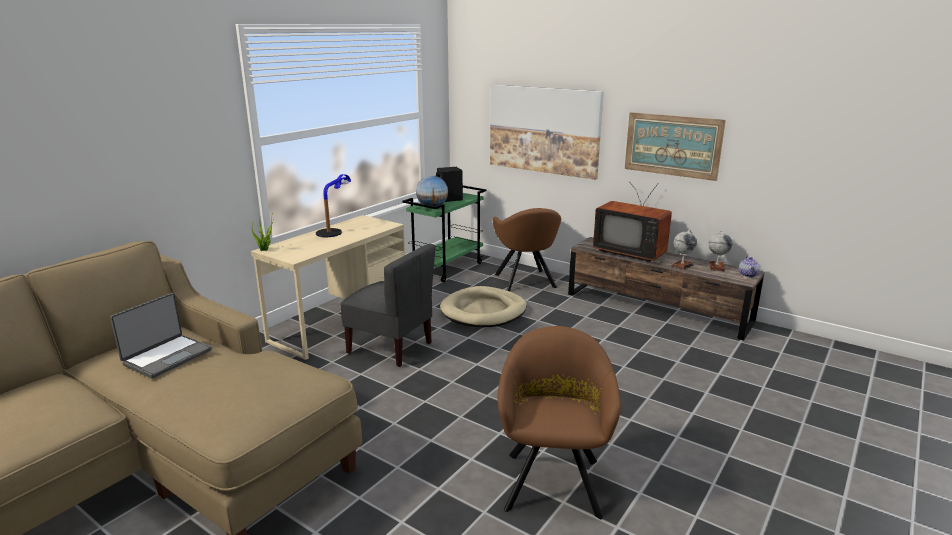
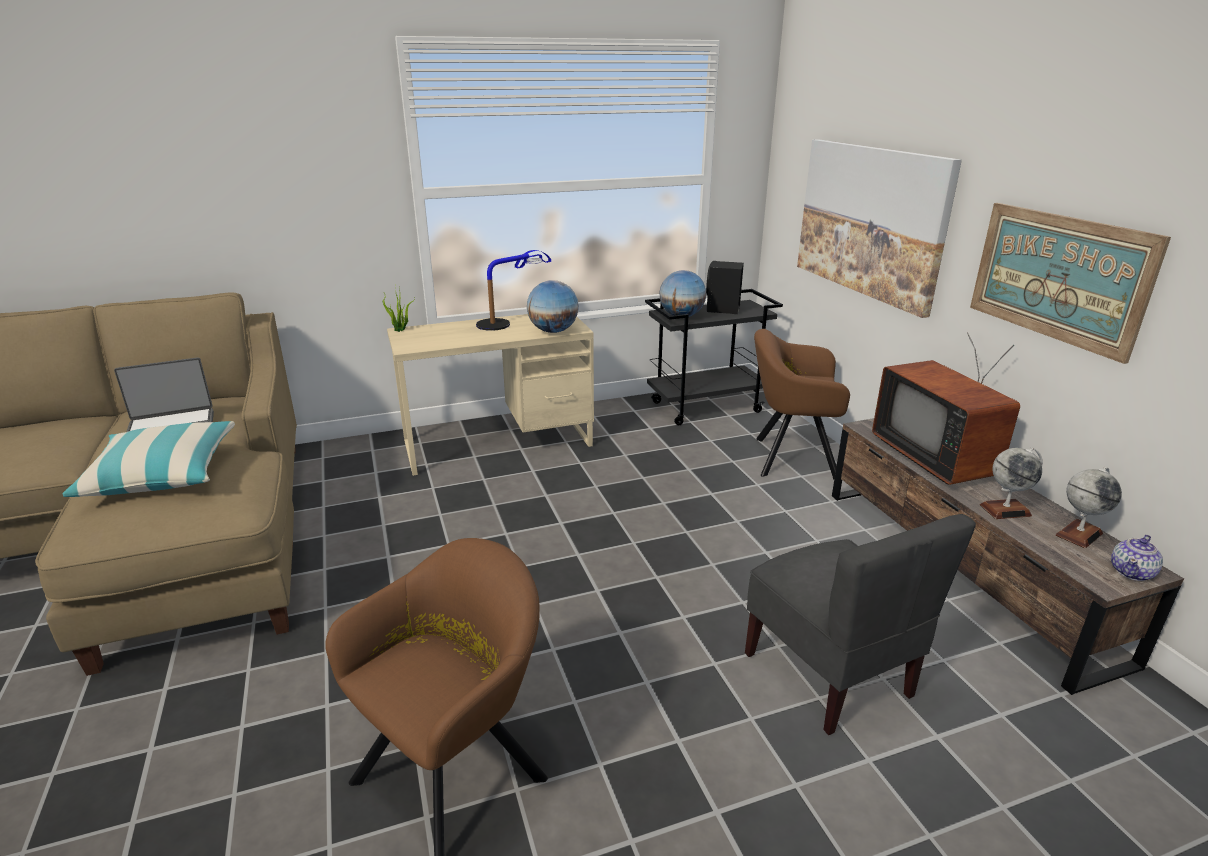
camera: 35 degrees right, 5 degrees up
grey chair [340,244,435,367] -> grey chair moved to [745,514,976,735]
green cart [403,185,486,282] -> black cart [645,289,783,425]
beige dog bed [440,286,527,327] -> none
brown armchair [493,208,561,291] -> brown armchair turned 75 degrees clockwise [754,329,850,479]
none -> pillow [62,421,235,497]
none -> globe [527,280,579,333]

